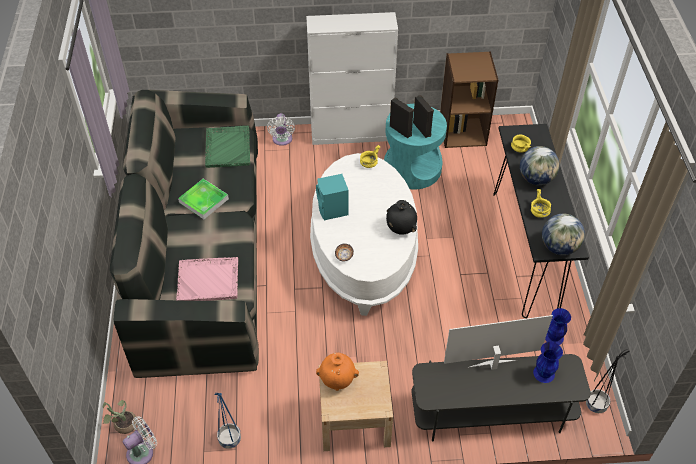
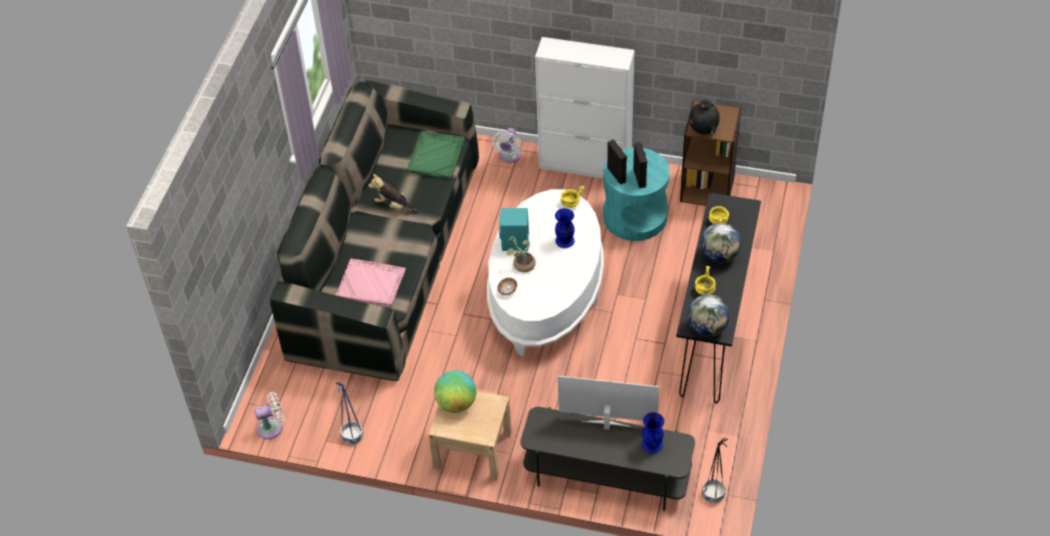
camera: 20 degrees right, 0 degrees up
potted plant [102,400,137,434] -> potted plant moved to [506,236,536,272]
tray [178,179,229,219] -> plush toy [368,174,418,213]
orange vase [316,353,359,391] -> globe [434,370,476,413]
black vase [386,200,417,235] -> black vase moved to [689,100,720,134]
blue vase [545,308,571,345] -> blue vase moved to [555,208,575,248]

